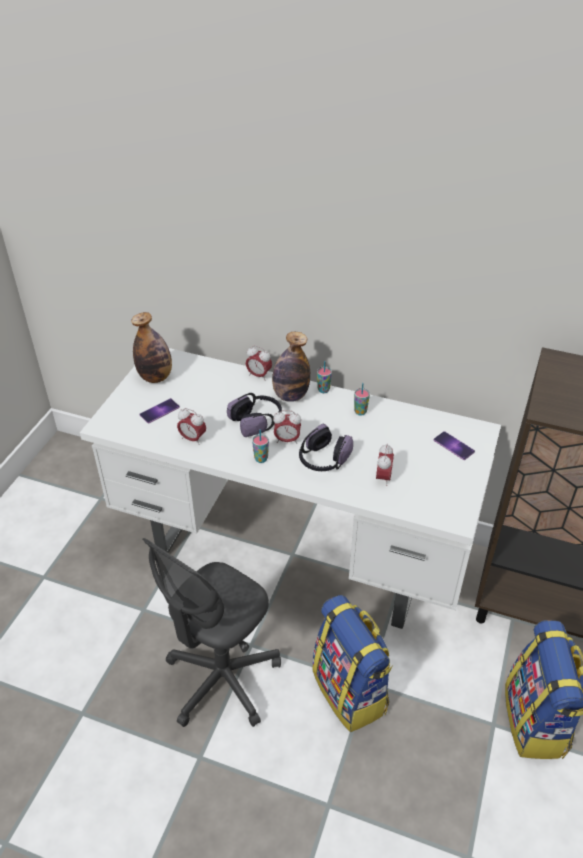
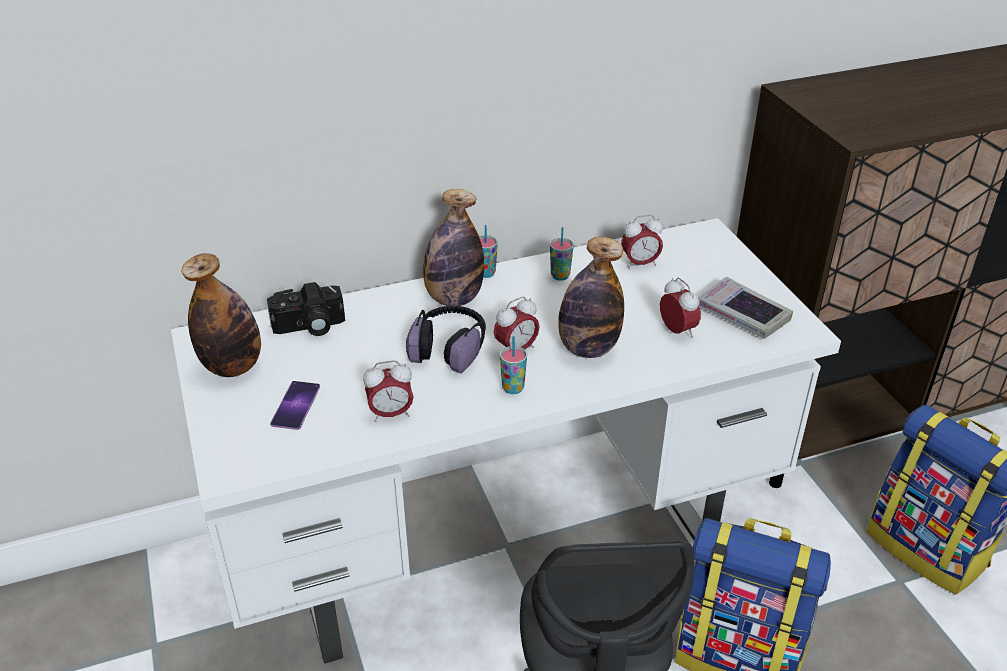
camera: 40 degrees left, 5 degrees down
alarm clock [246,346,272,379] -> alarm clock moved to [621,215,663,269]
headphones [299,423,353,471] -> bottle [558,237,624,358]
phone [434,431,475,460] -> none
none -> camera [267,282,345,336]
none -> book [699,277,793,339]

